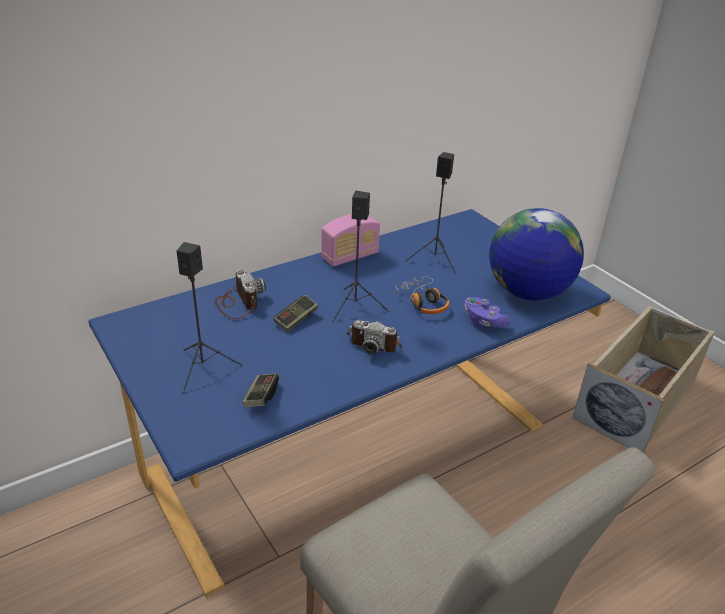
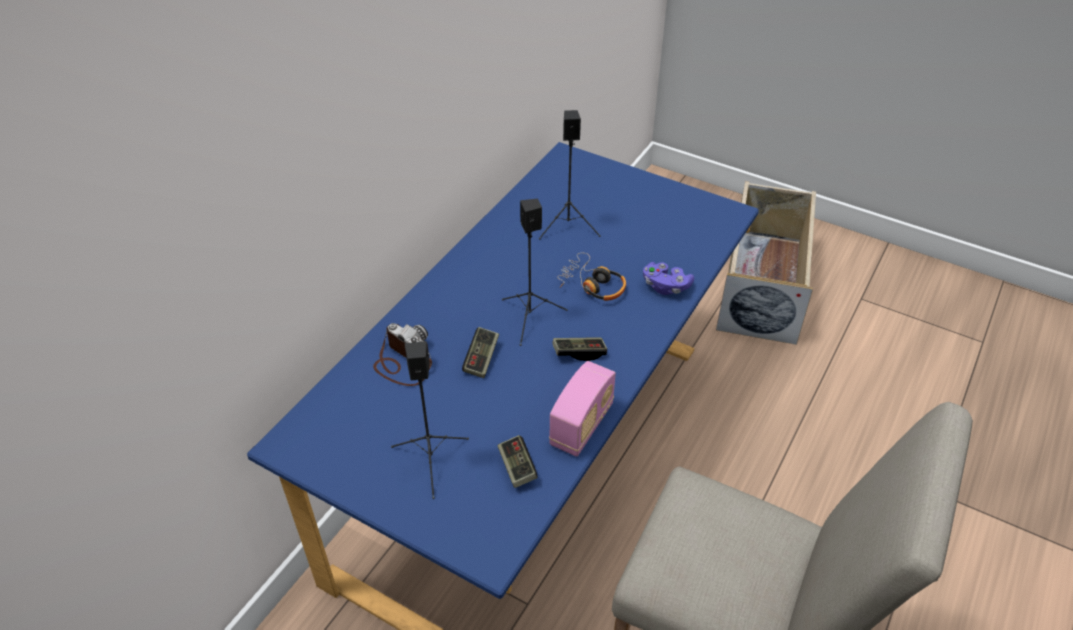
camera: 25 degrees left, 10 degrees up
radio [321,214,380,267] -> radio moved to [549,361,616,456]
camera [346,320,402,354] -> game controller [552,337,607,361]
globe [489,208,584,300] -> none

